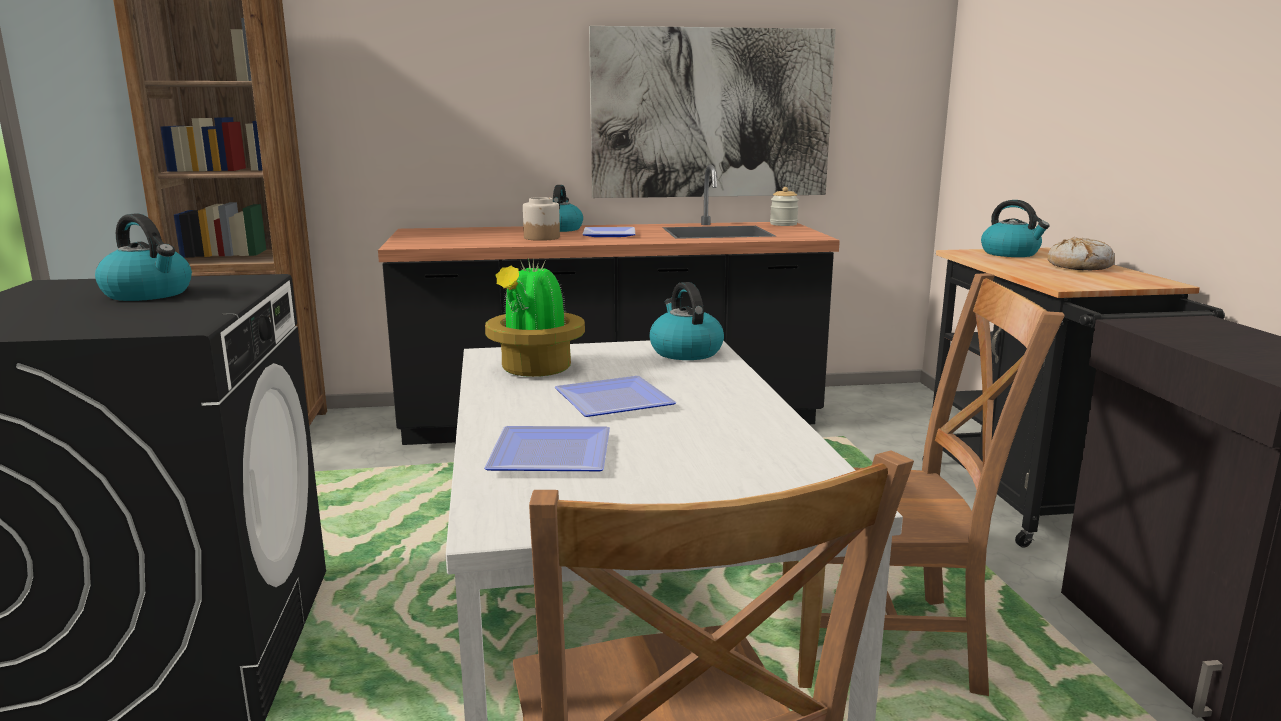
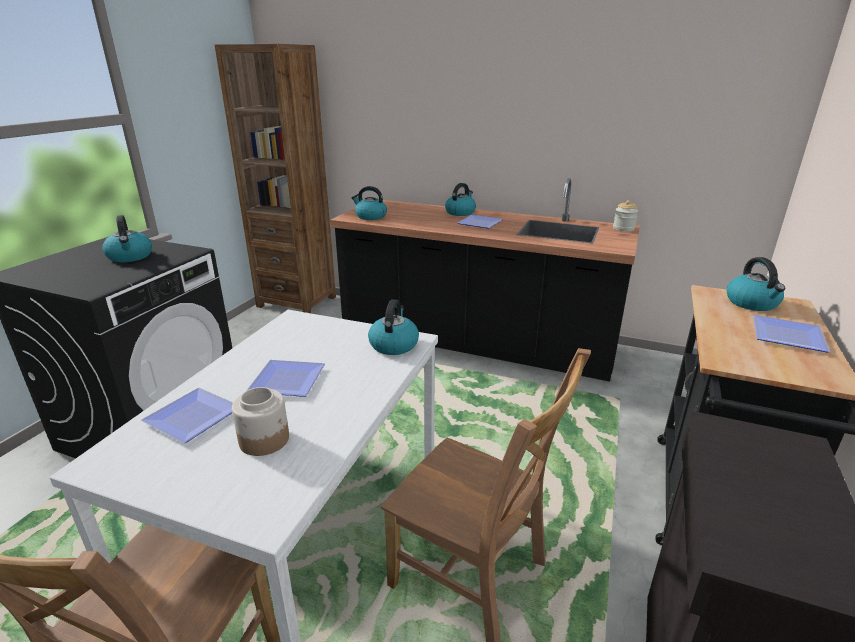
camera: 30 degrees right, 10 degrees up
potted plant [485,258,585,377] -> none
jar [523,197,560,241] -> jar moved to [232,387,289,456]
picture [589,26,836,198] -> none
bread [1047,237,1115,270] -> plate [753,315,830,353]
none -> kettle [352,186,387,220]

